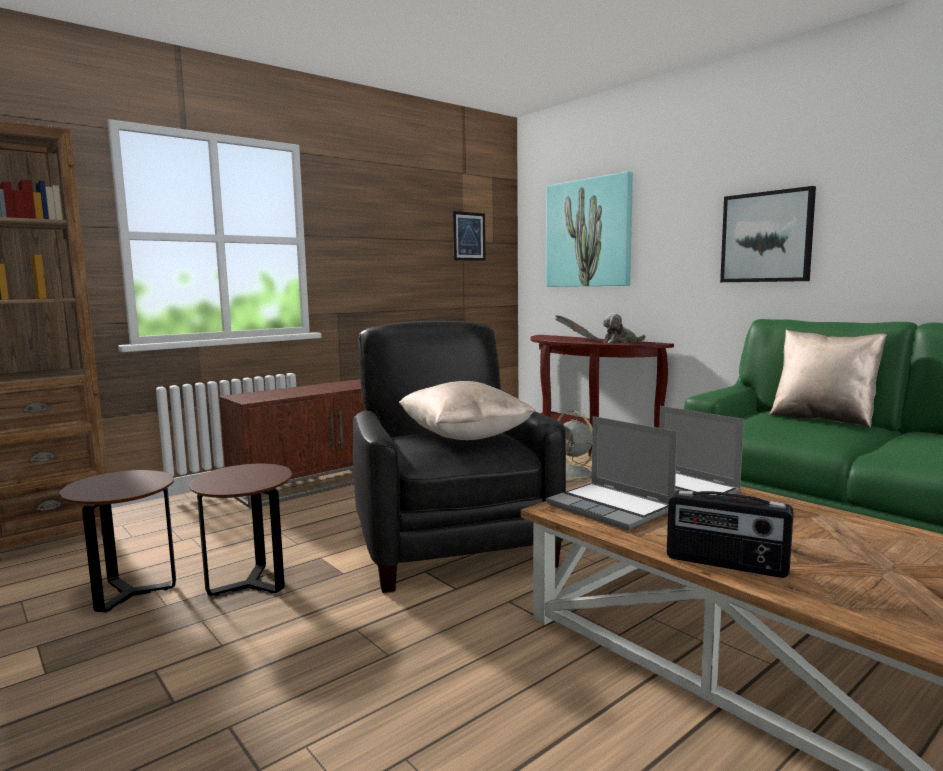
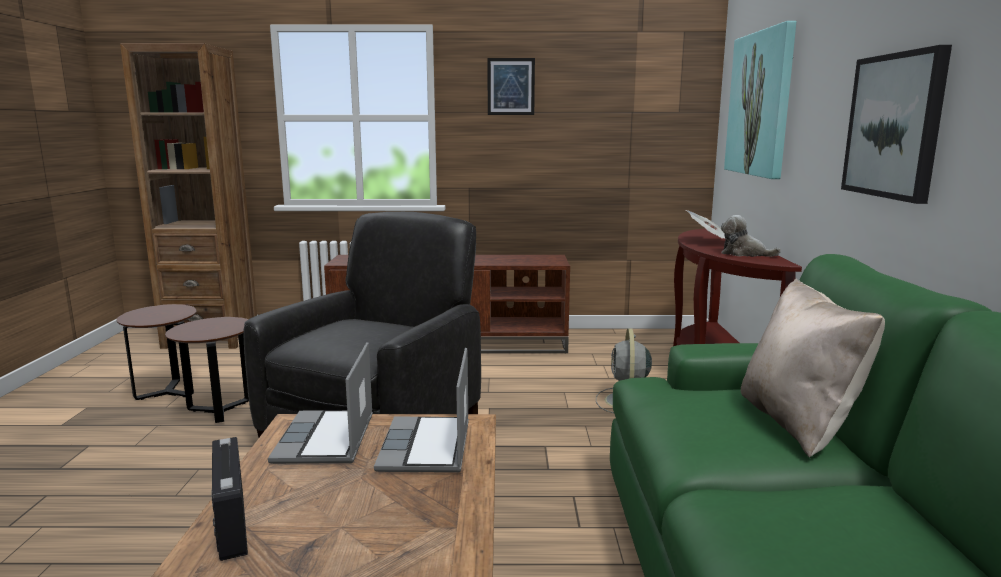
camera: 40 degrees right, 5 degrees up
beige pillow [399,381,535,440] -> none
picture [453,211,486,261] -> picture moved to [487,58,535,115]

